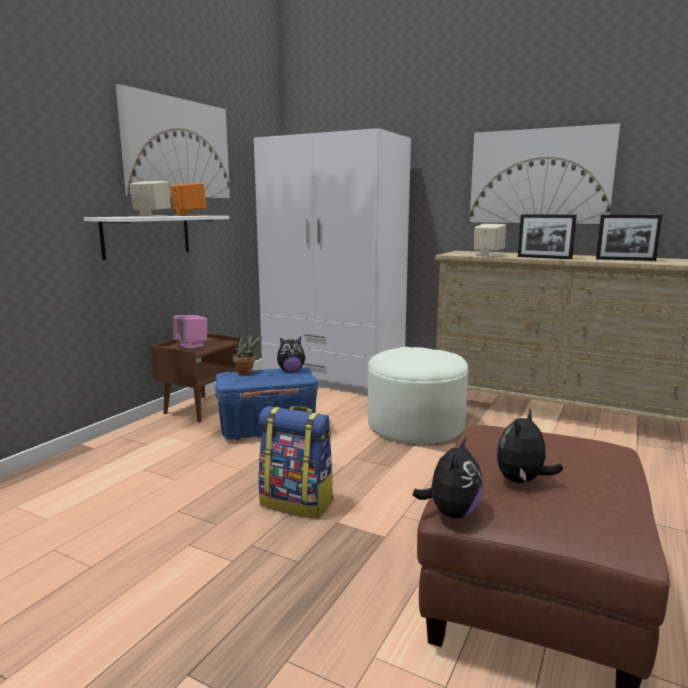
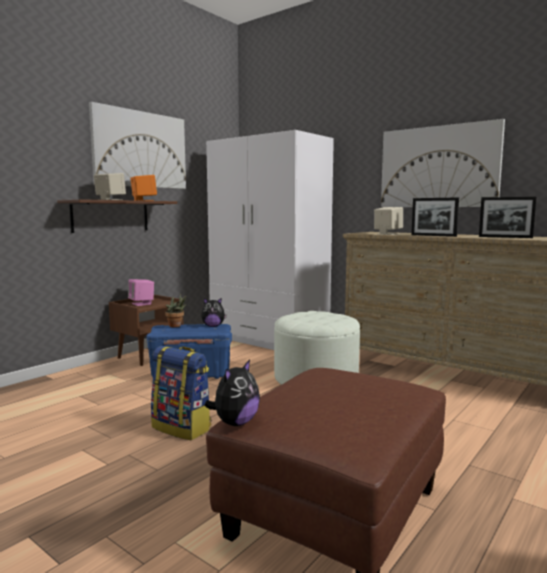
camera: 10 degrees right, 5 degrees down
white shelf [84,216,229,260] -> brown shelf [57,199,177,233]
plush toy [496,409,563,483] -> none

